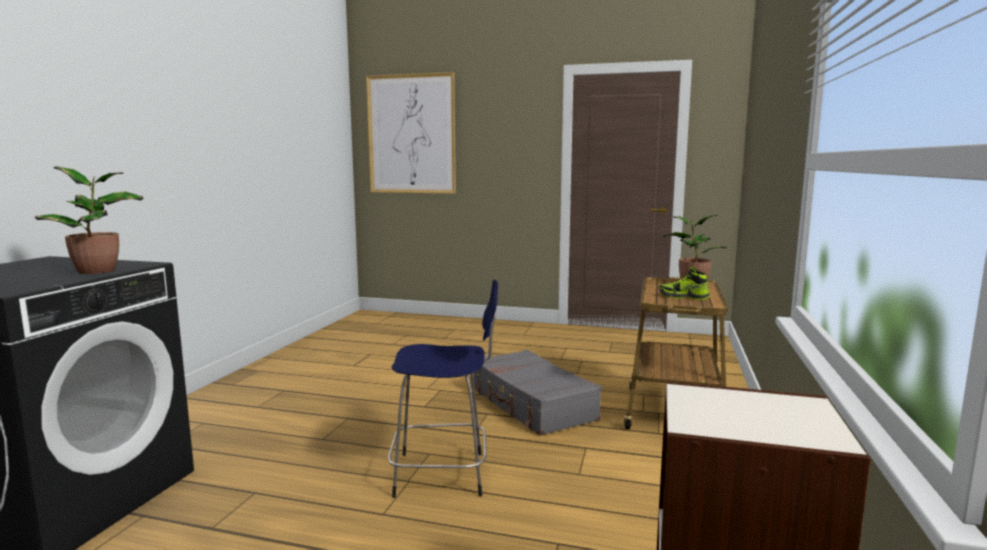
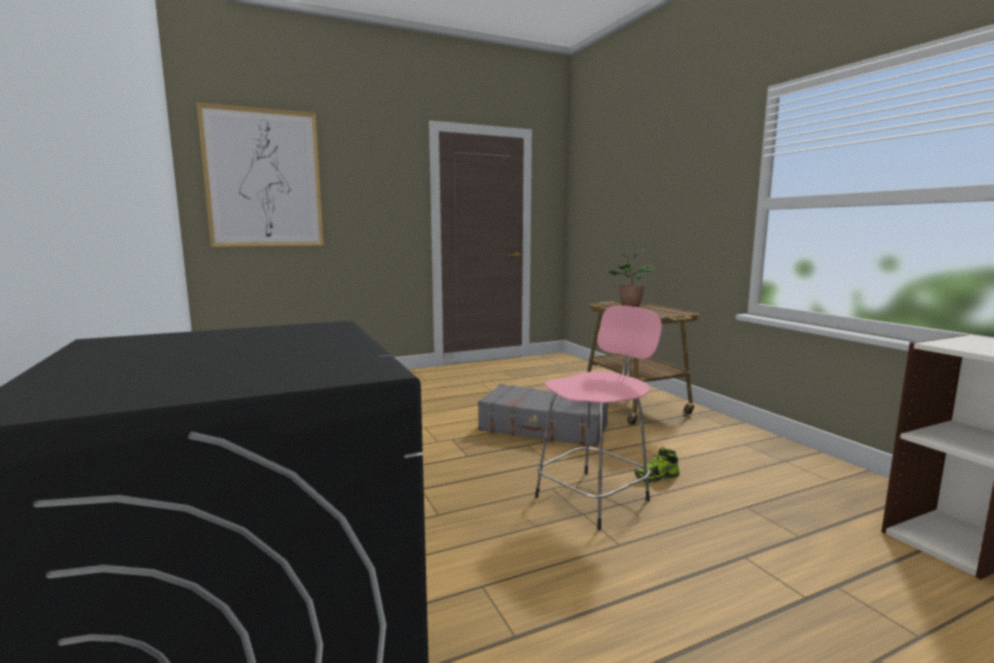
camera: 40 degrees left, 0 degrees up
potted plant [35,166,144,274] -> none
blue stool [388,280,498,498] -> pink stool [535,306,662,530]
shoe [659,267,710,300] -> shoe moved to [635,447,680,483]

